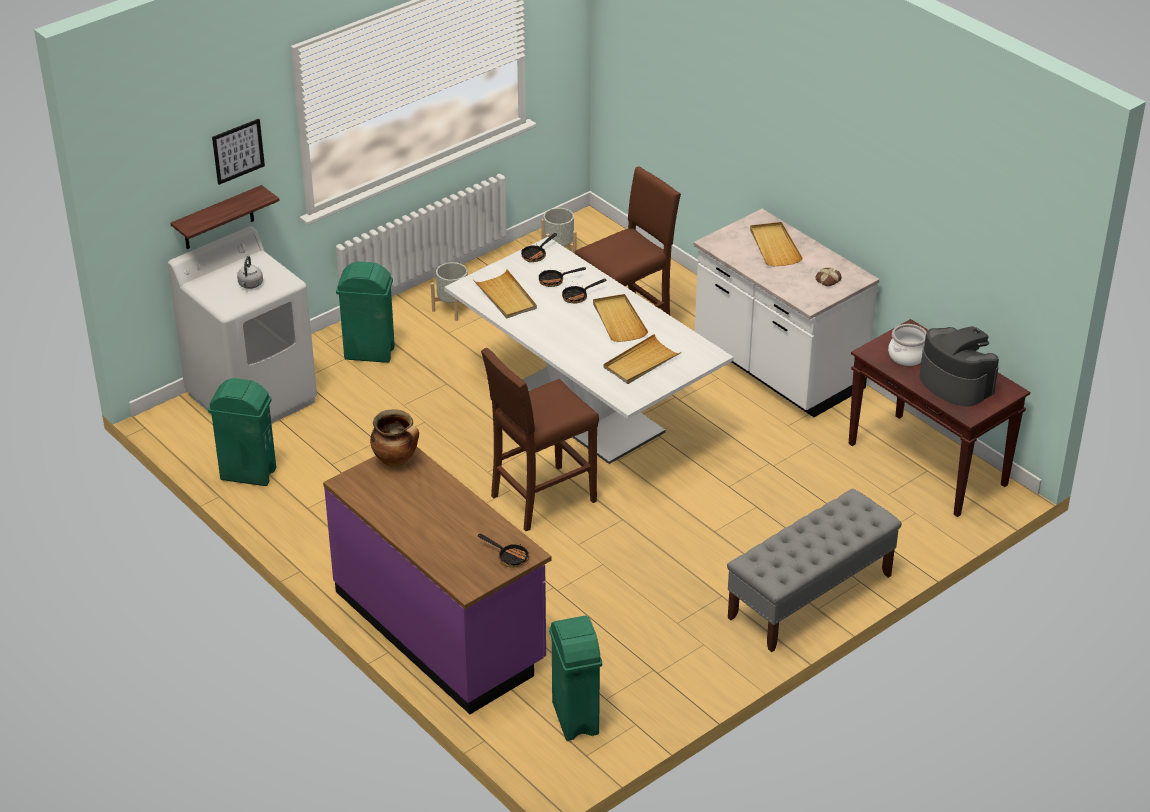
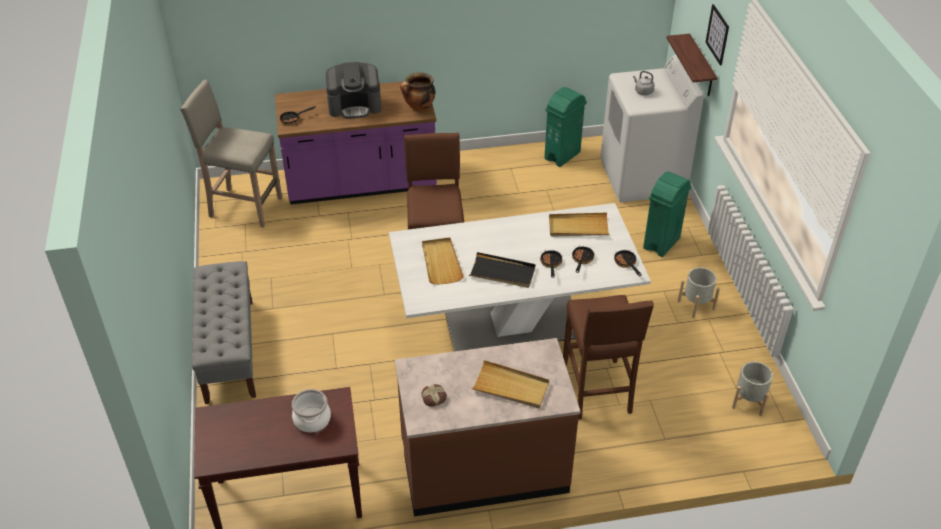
camera: 120 degrees right, 5 degrees up
green trash can [549,616,602,741] -> beige stool [180,80,282,228]
beige tray [593,294,648,342] -> black tray [469,252,536,288]
white counter [693,209,879,417] -> brown counter [395,338,581,517]
coffee machine [920,326,999,406] -> coffee machine moved to [326,62,382,119]

